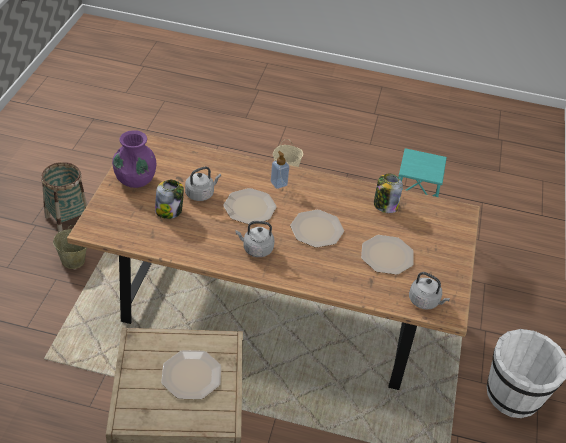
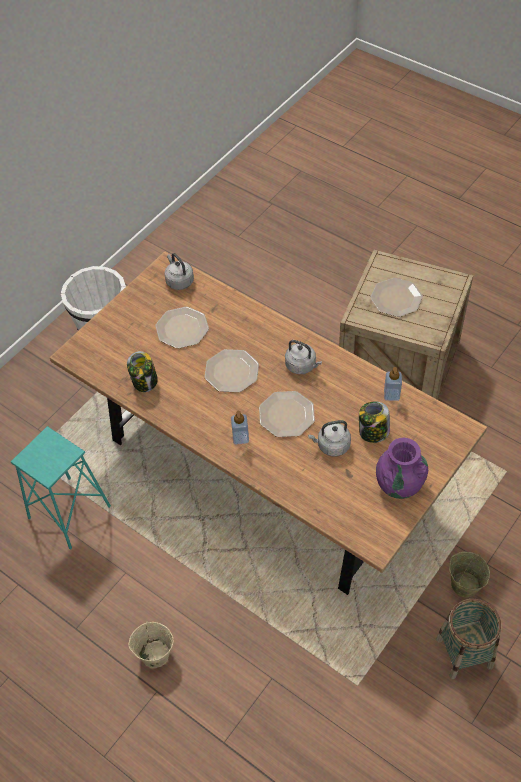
camera: 150 degrees left, 10 degrees up
none -> soap dispenser [384,367,402,401]

